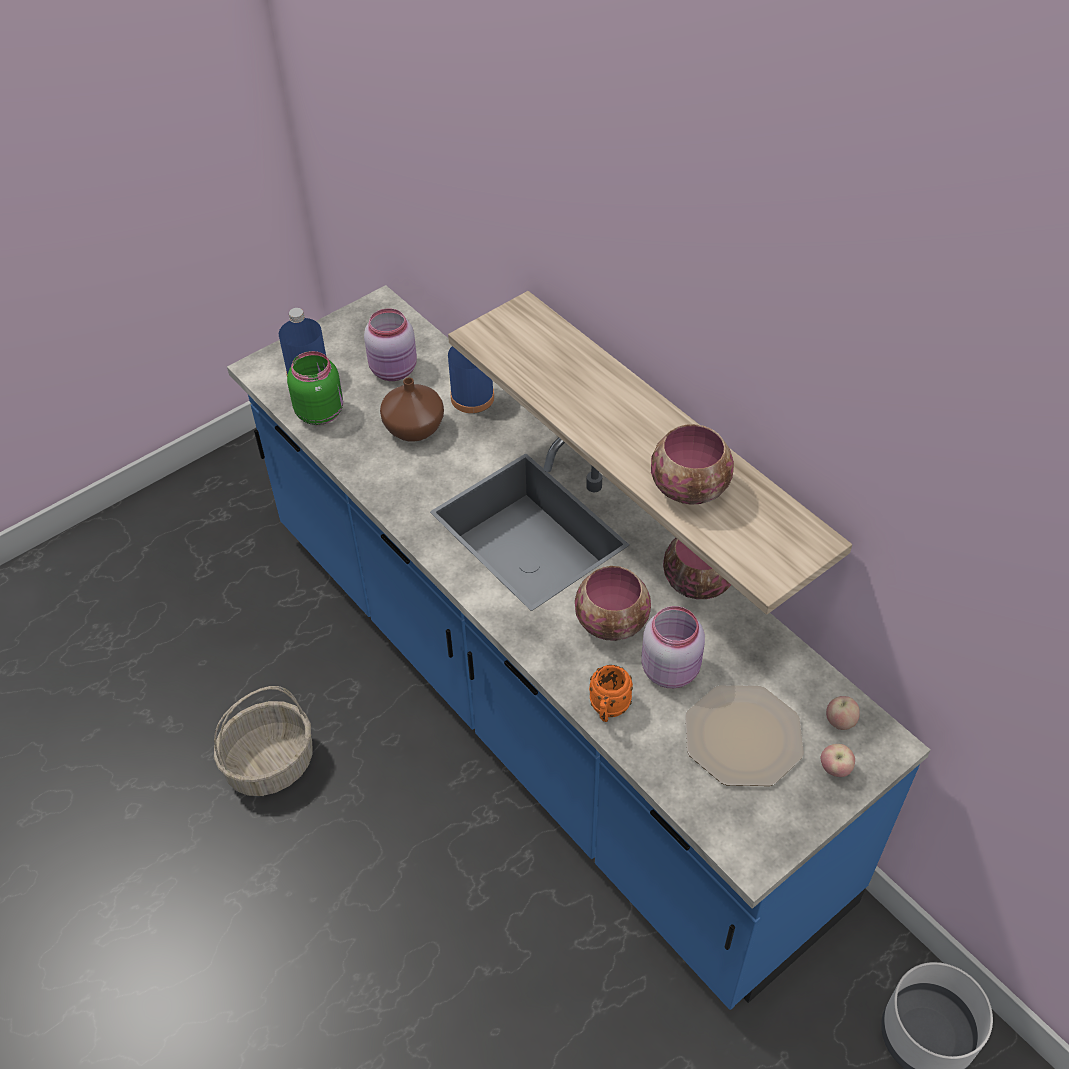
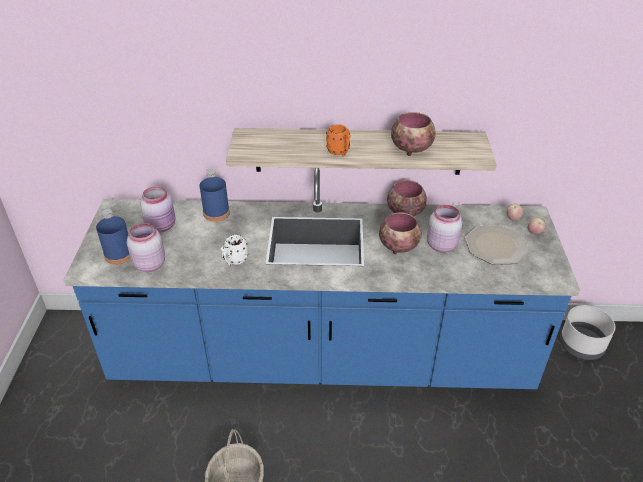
camera: 50 degrees left, 10 degrees down
green jar [287,351,343,425] -> pink jar [127,223,165,272]
brown vase [380,378,444,442] -> none
orange mug [589,665,633,722] -> orange mug moved to [326,124,351,157]
none -> white mug [221,235,248,266]

